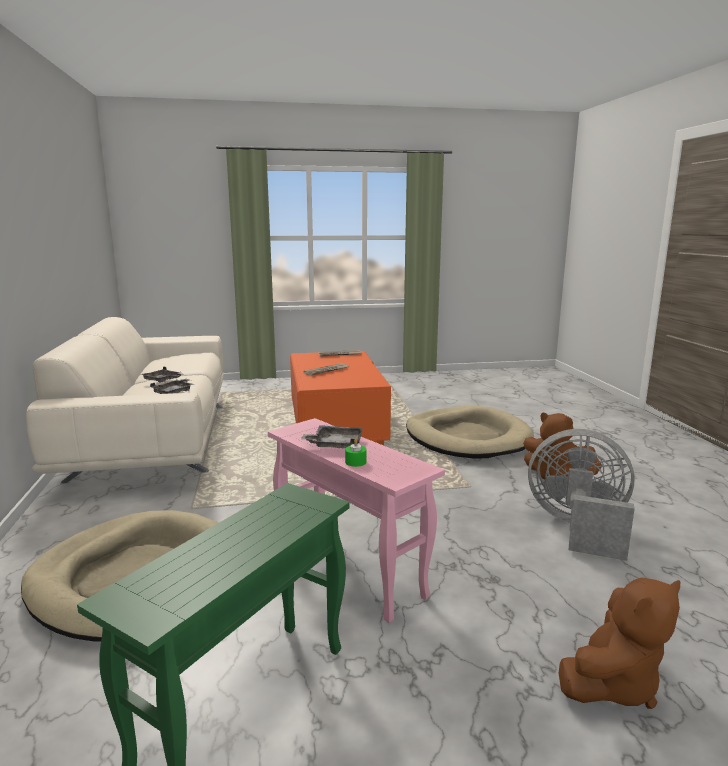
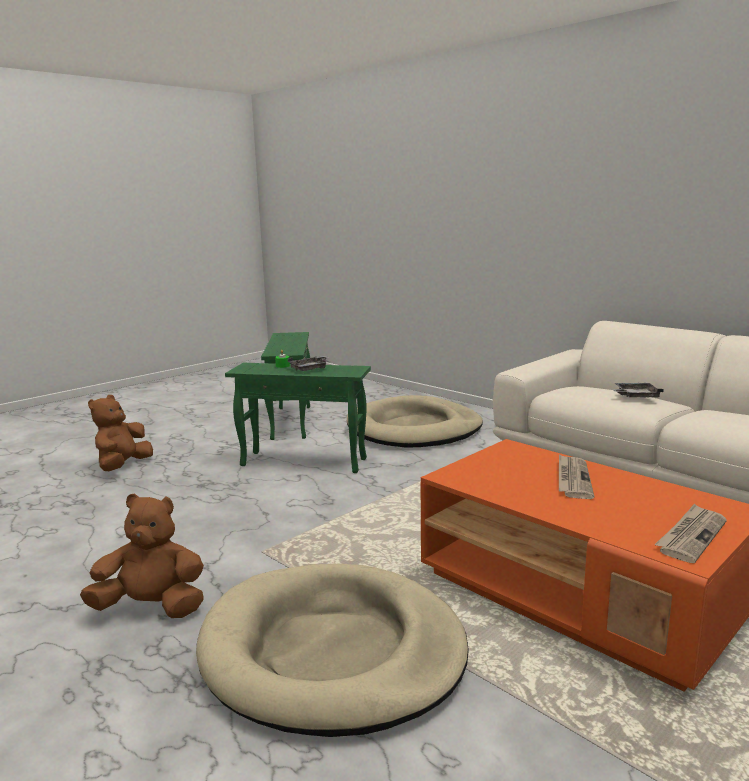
camera: 145 degrees right, 0 degrees up
grey tray [150,379,193,394] -> none
pink side table [268,418,445,623] -> green side table [225,363,371,473]
grey fan [528,429,635,561] -> none

